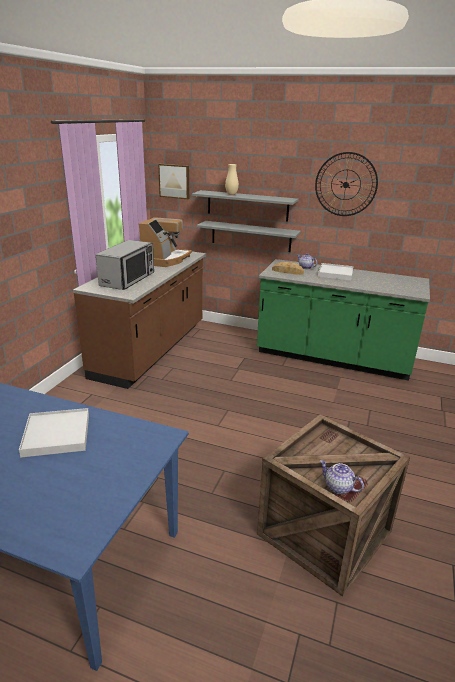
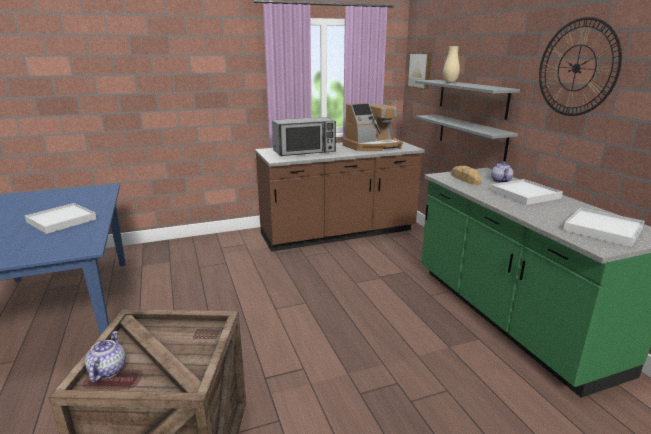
camera: 50 degrees right, 5 degrees down
none -> white tray [563,208,645,247]

